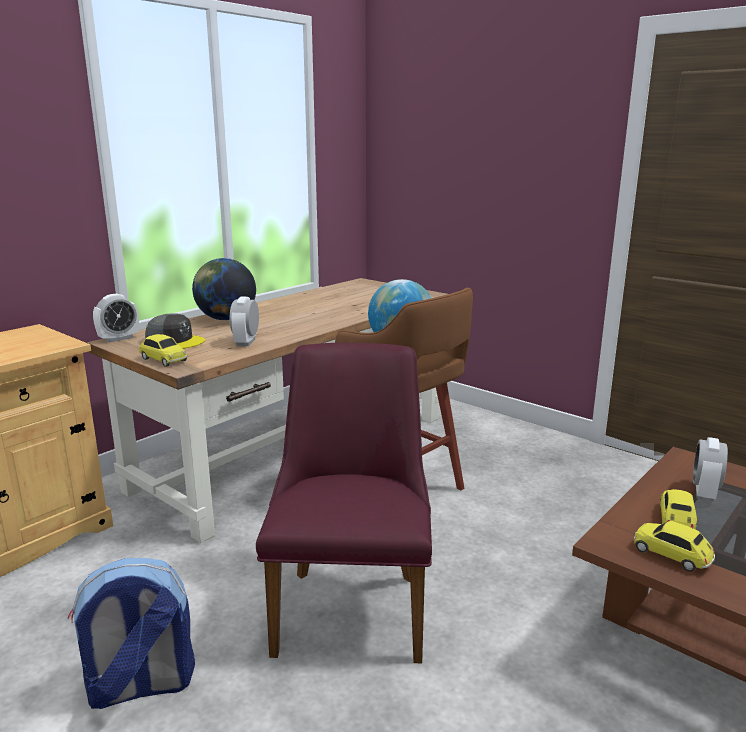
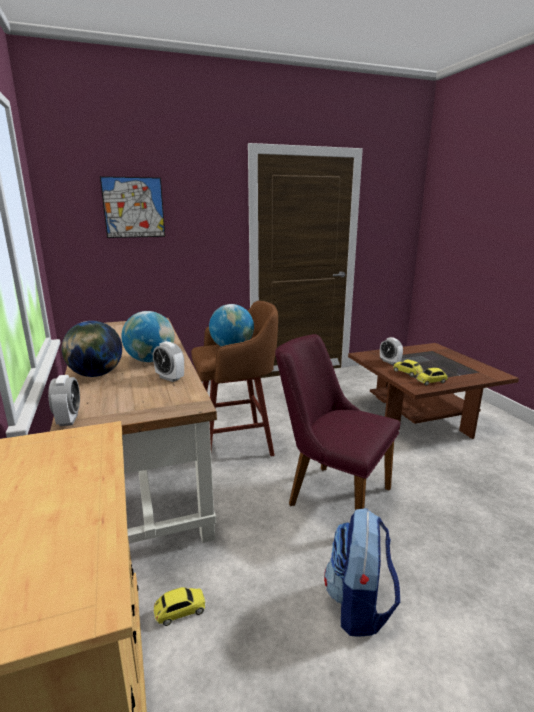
camera: 60 degrees left, 0 degrees up
toy car [139,334,187,367] -> toy car moved to [153,587,206,626]
grey cap [145,313,205,349] -> none
none -> picture [100,176,165,238]
none -> globe [121,311,174,362]

